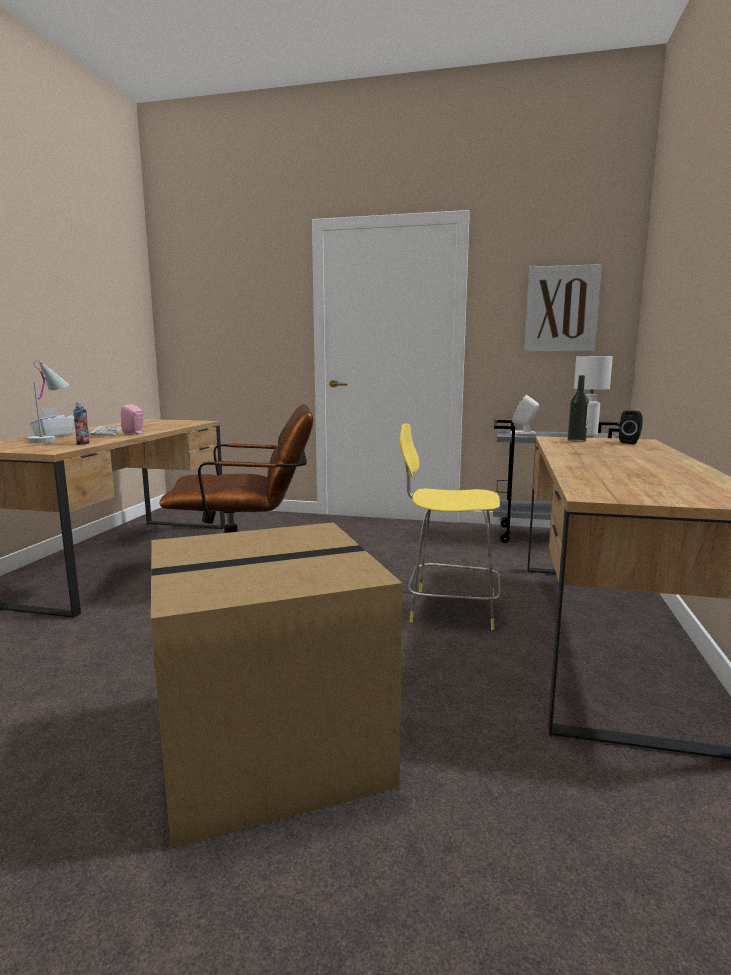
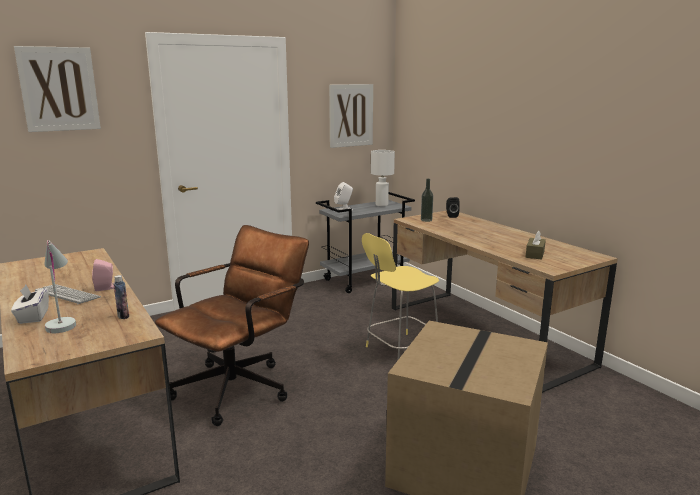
camera: 45 degrees left, 5 degrees up
none -> picture [14,46,101,132]
none -> brown tissue box [526,231,546,260]

